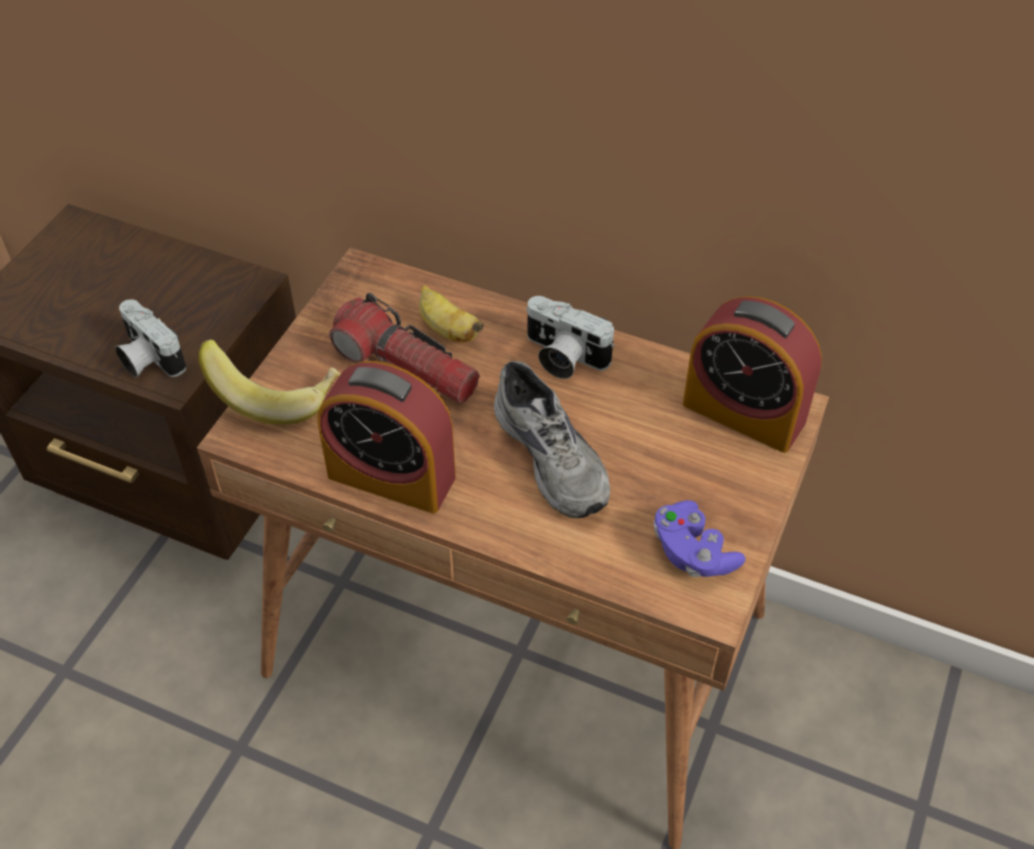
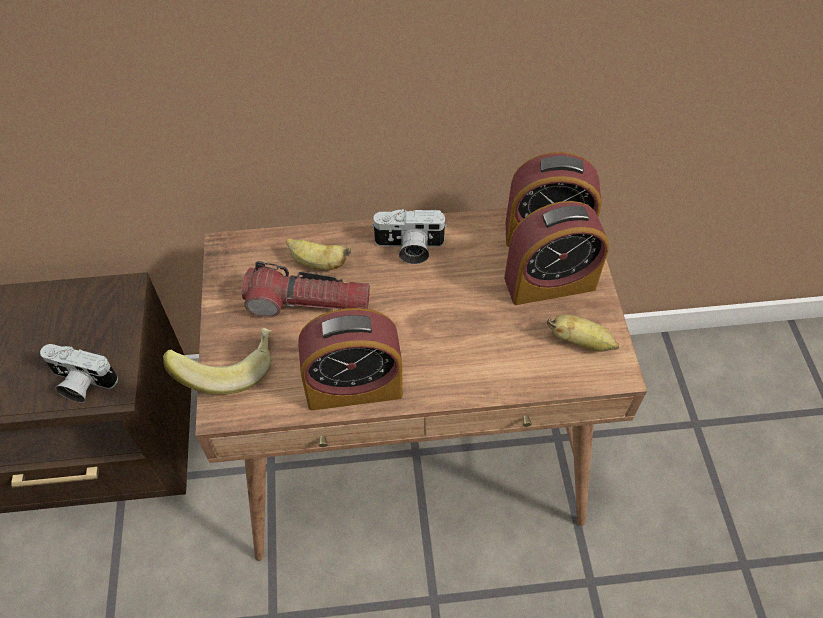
camera: 30 degrees left, 5 degrees up
grey shoe [494,361,610,518] -> none
purple game controller [653,500,745,577] -> banana [547,315,619,352]
none -> alarm clock [504,201,609,305]

